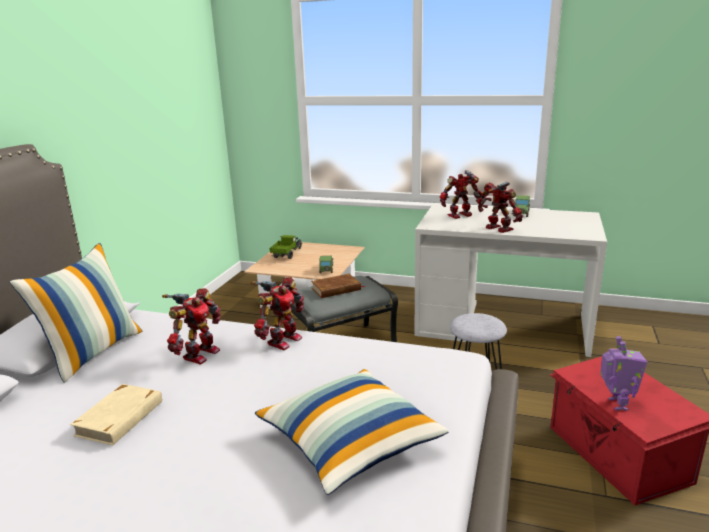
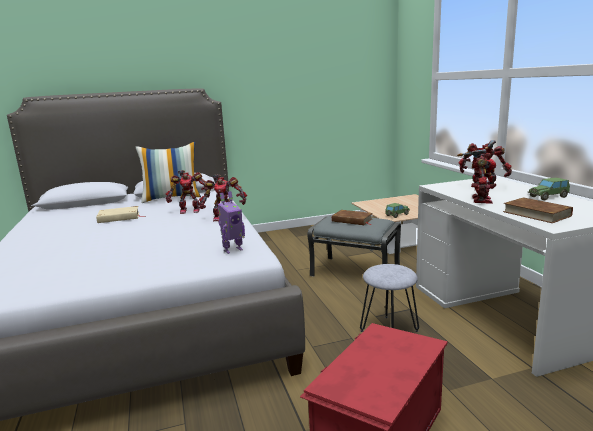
camera: 55 degrees right, 5 degrees down
pillow [255,369,449,495] -> none
toy truck [270,235,302,259] -> none
toy robot [600,336,647,411] -> toy robot moved to [218,191,245,254]
none -> brown book [503,197,573,223]

